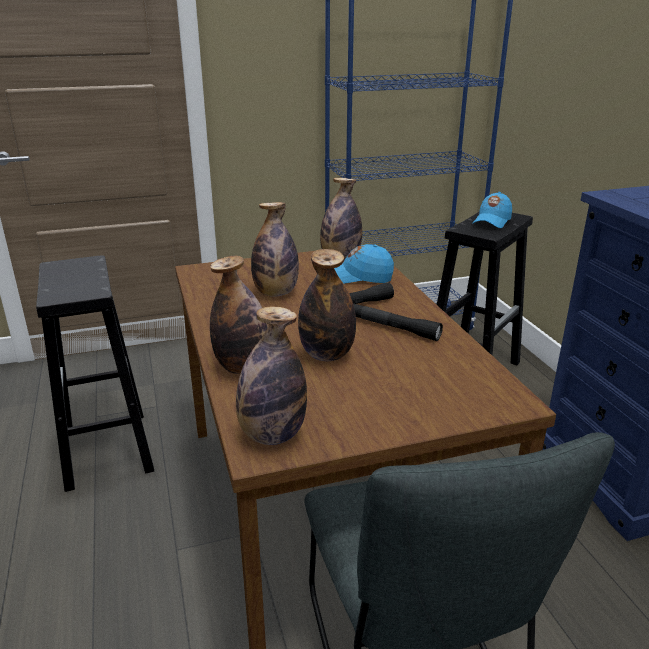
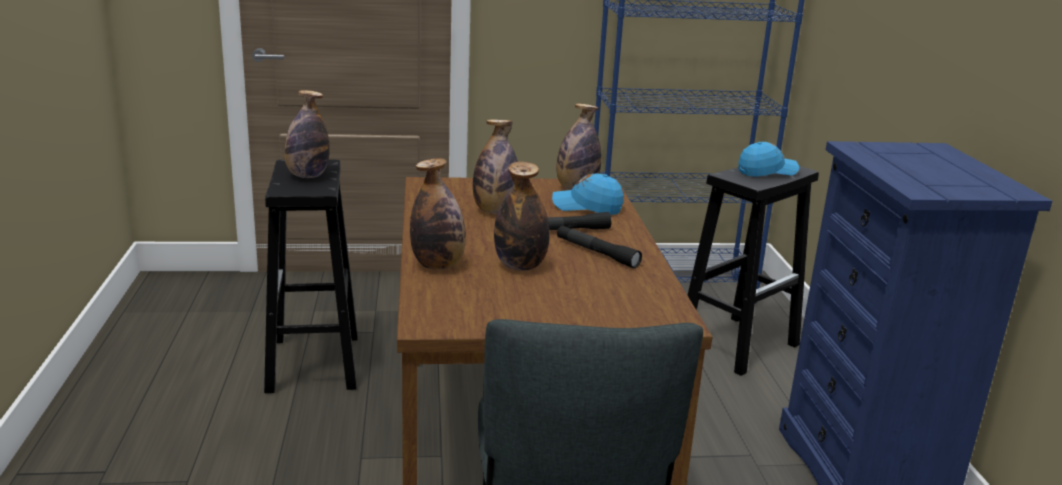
camera: 10 degrees right, 5 degrees down
bottle [236,306,307,445] -> bottle moved to [284,90,329,178]
blue cap [473,192,512,228] -> blue cap turned 150 degrees counterclockwise [738,142,799,177]

